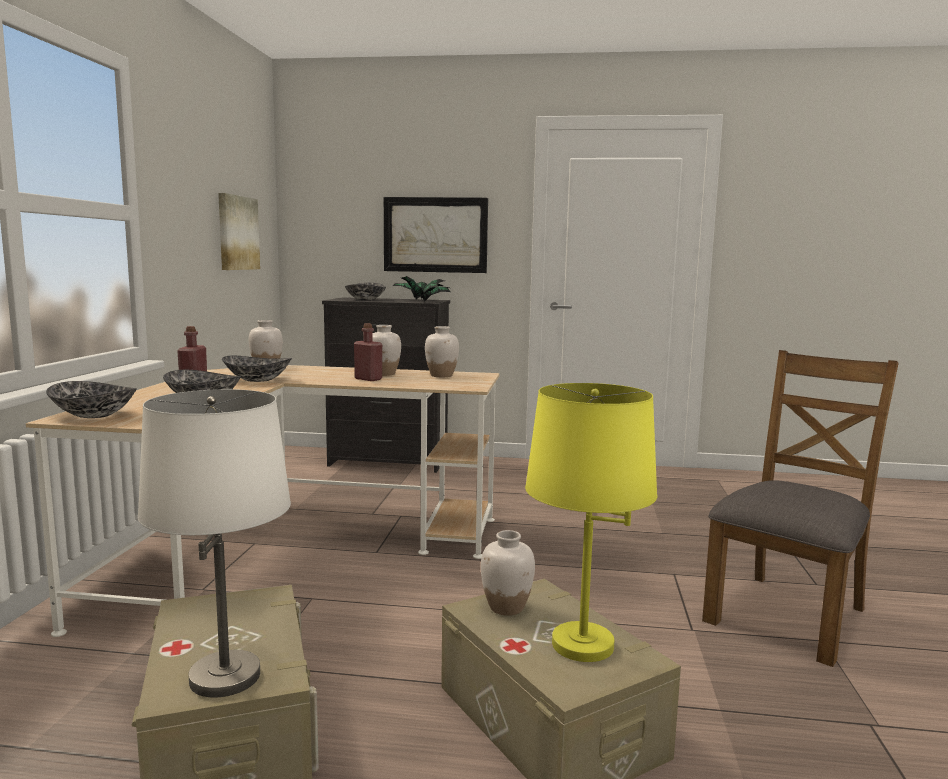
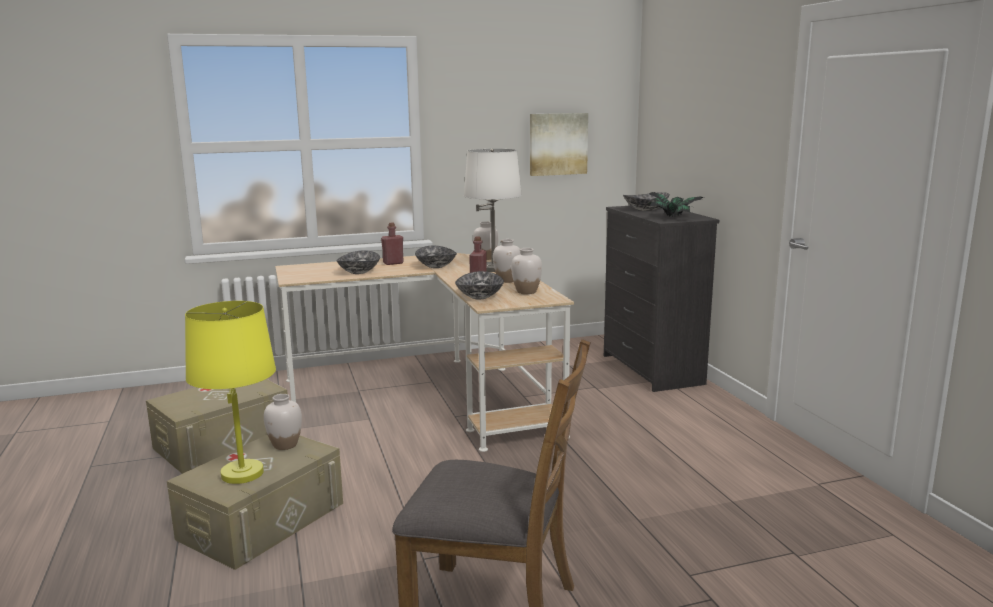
camera: 65 degrees right, 5 degrees up
bowl [46,381,137,418] -> bowl moved to [455,271,504,299]
white table lamp [138,389,291,698] -> white table lamp moved to [464,149,522,272]
picture [384,197,488,273] -> none

